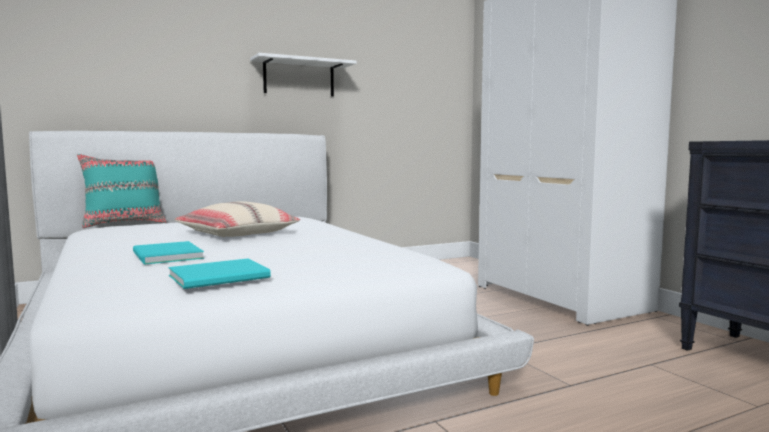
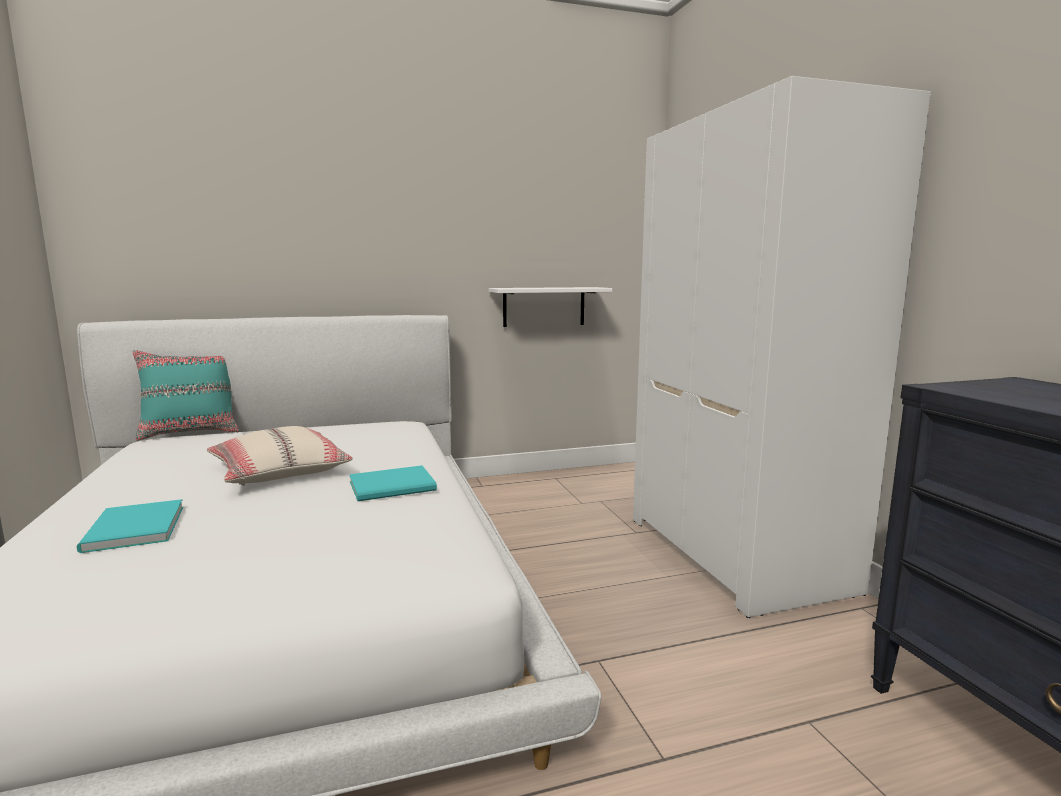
camera: 10 degrees right, 5 degrees up
turquoise book [168,258,271,289] -> turquoise book moved to [349,465,437,501]
white shelf [250,53,357,96] -> white shelf moved to [489,287,612,327]

